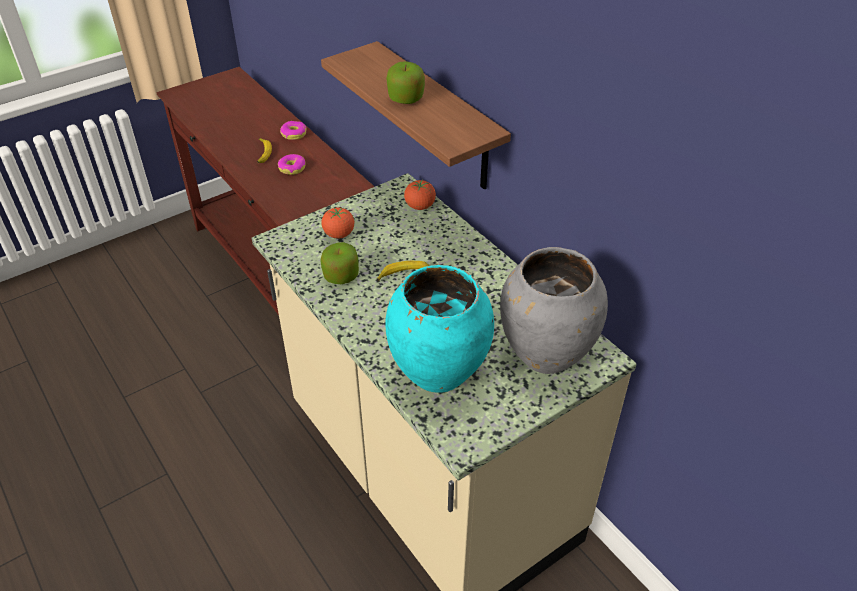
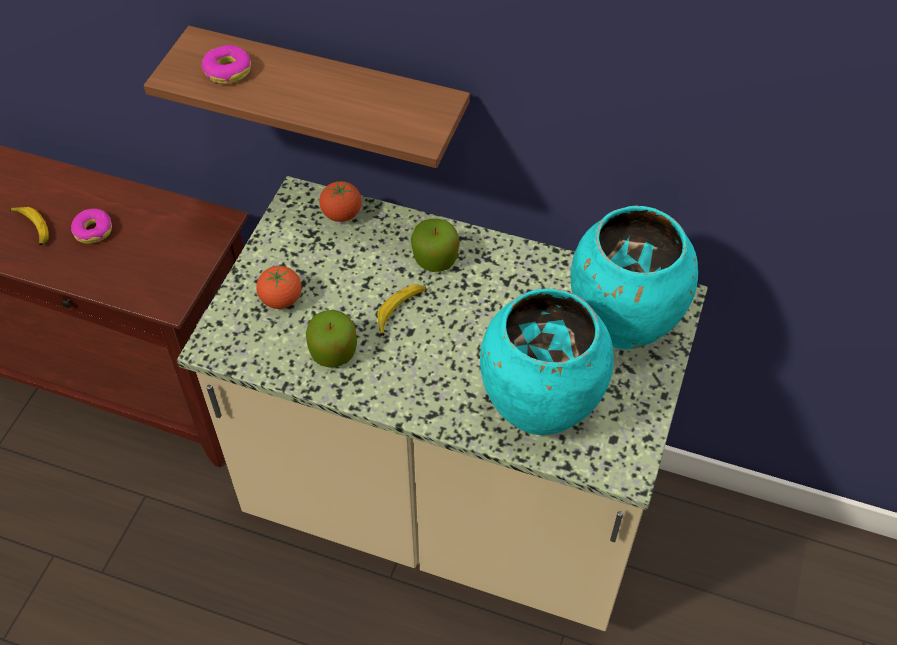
camera: 35 degrees left, 10 degrees up
donut [280,121,307,140] -> donut moved to [202,45,251,84]
apple [386,61,425,104] -> apple moved to [411,219,460,272]
grey vase [500,247,608,374] -> turquoise vase [570,205,698,349]

